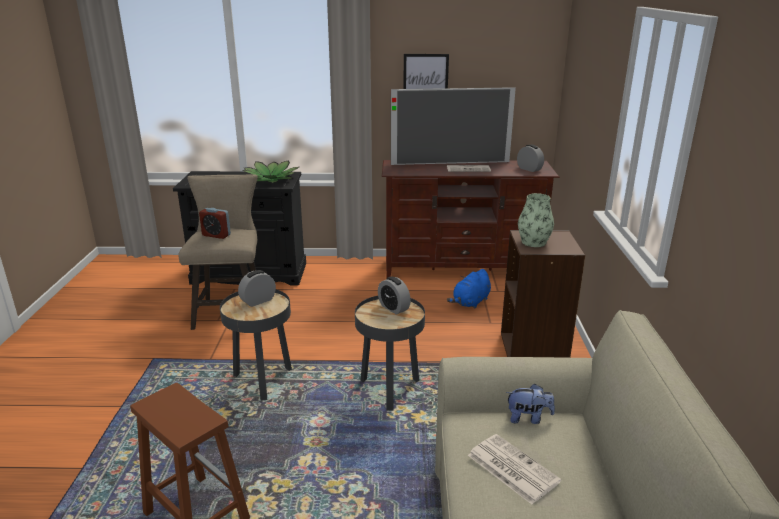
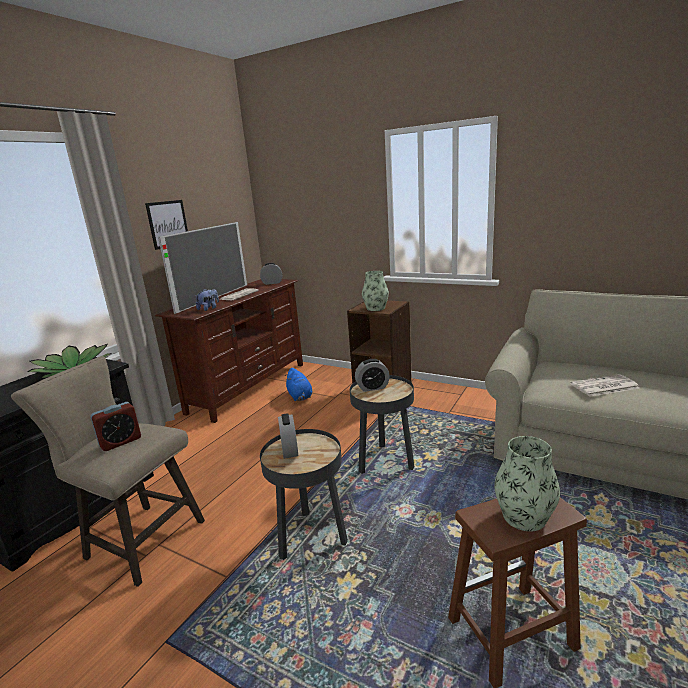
camera: 60 degrees left, 5 degrees down
plush toy [506,384,555,424] -> plush toy moved to [196,289,219,311]
none -> vase [494,436,560,531]

